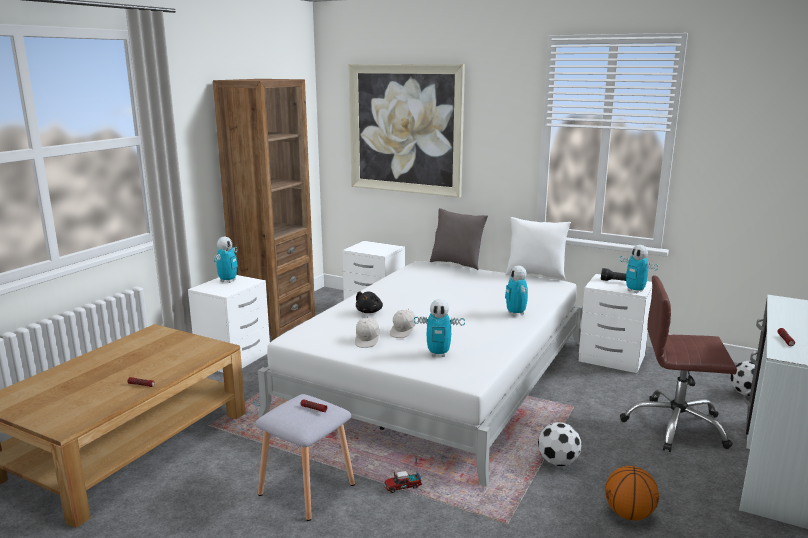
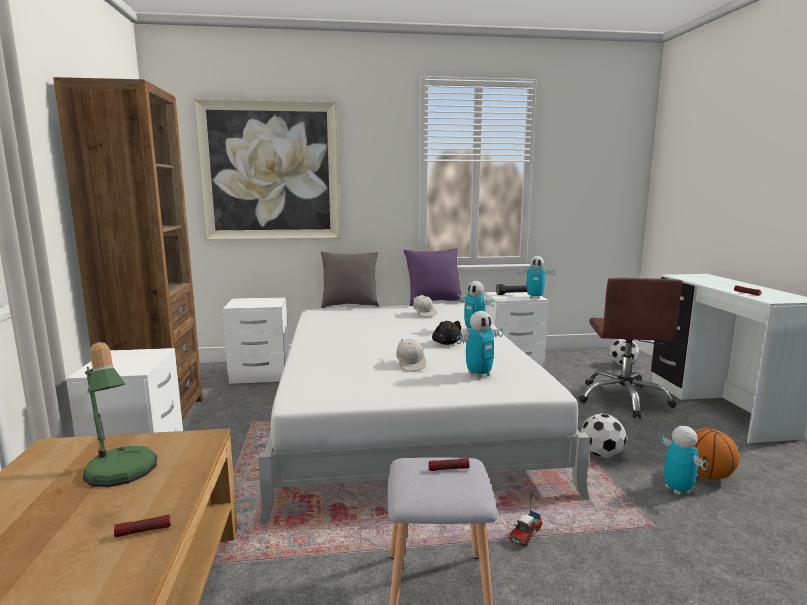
camera: 35 degrees left, 5 degrees down
toy robot [214,237,238,283] -> toy robot moved to [660,426,708,495]
white cap [355,316,380,348] -> white cap moved to [412,295,437,317]
black plush toy [356,291,383,313] -> black plush toy moved to [432,321,462,345]
white pillow [505,217,571,280] -> purple pillow [403,248,464,306]
brown office chair [620,275,737,452] -> brown office chair turned 60 degrees counterclockwise [579,278,683,419]
none -> table lamp [83,342,157,487]

